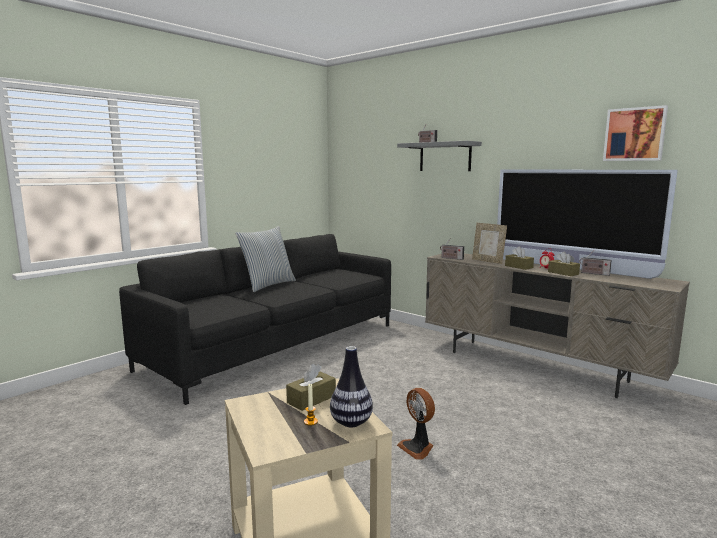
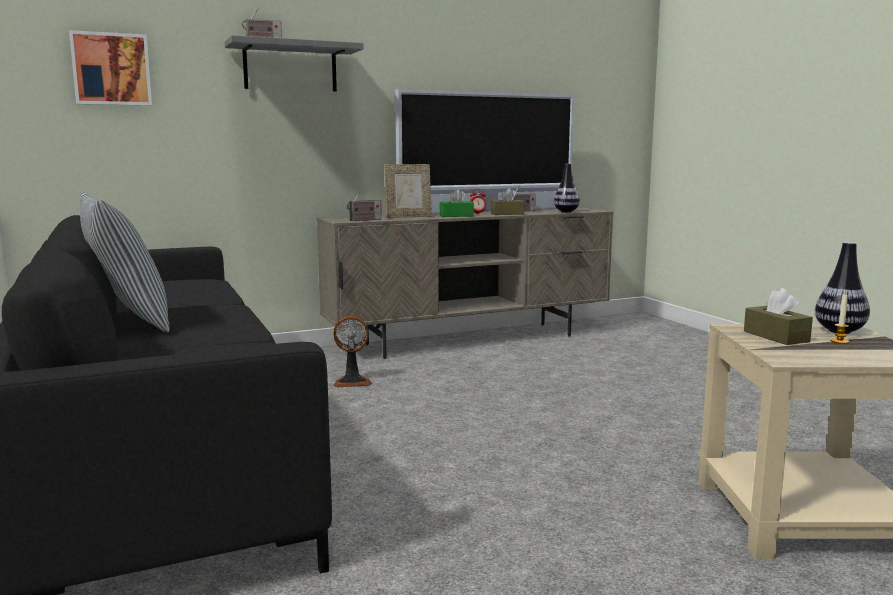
camera: 65 degrees left, 0 degrees up
fan [397,388,435,460] -> fan moved to [333,315,372,387]
brown tissue box [505,246,534,270] -> green tissue box [440,189,474,217]
picture [603,105,668,161] -> picture moved to [69,30,152,106]
none -> vase [554,164,580,212]

